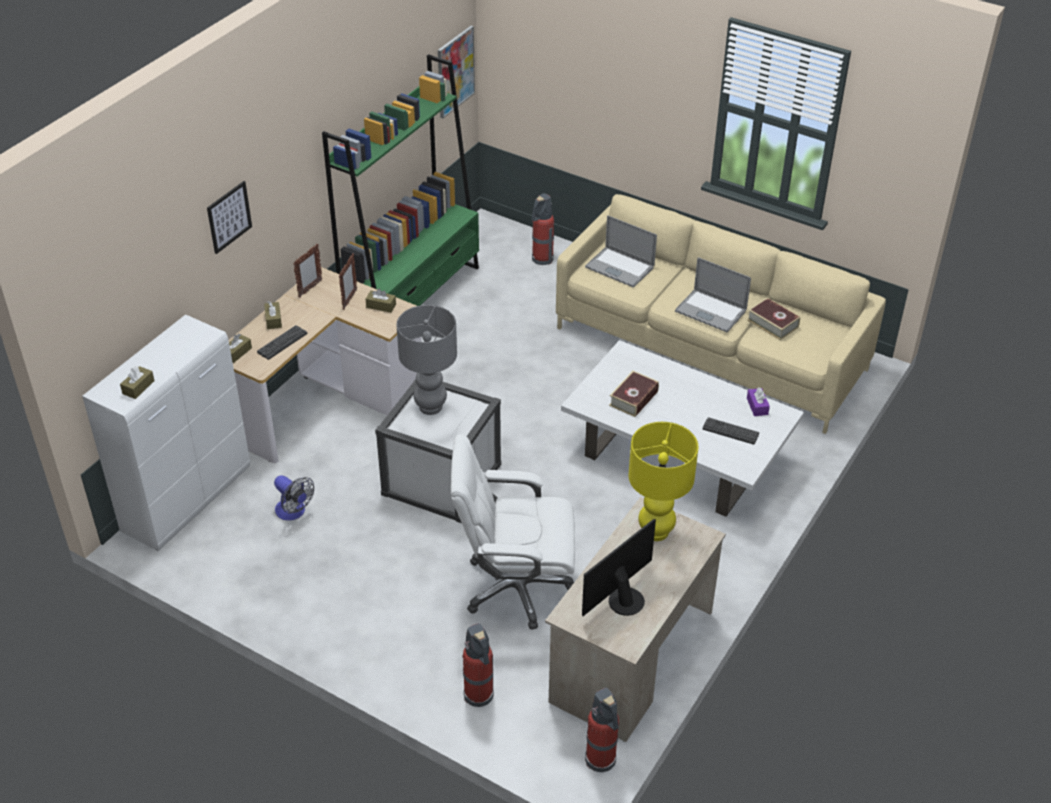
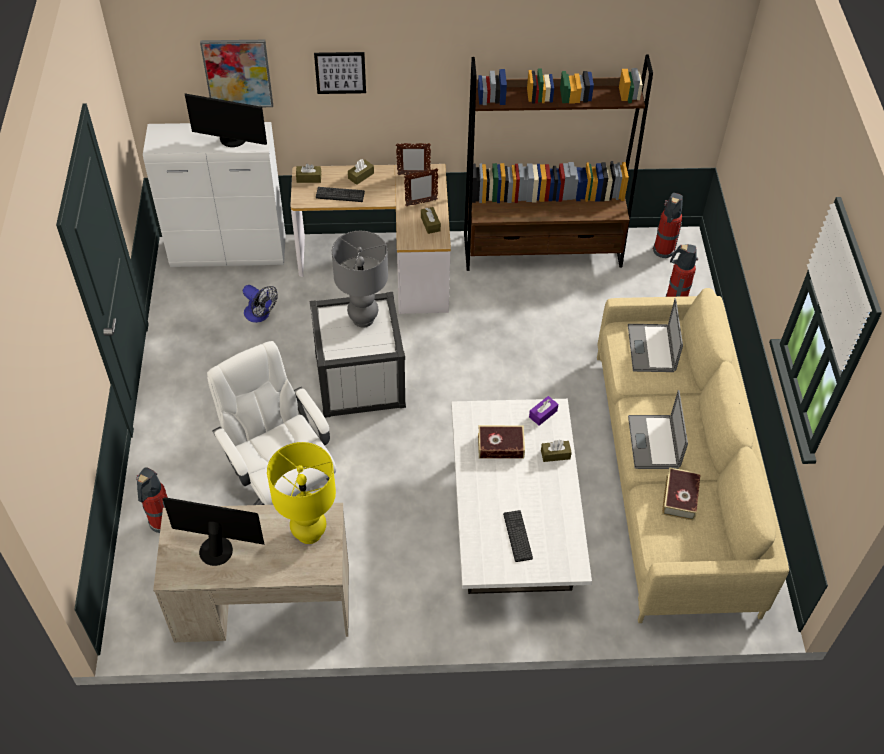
camera: 55 degrees right, 10 degrees up
brown tissue box [120,366,154,399] -> brown tissue box moved to [541,440,572,462]
fan [274,475,314,521] -> fan turned 60 degrees counterclockwise [243,285,278,323]
green bookcase [322,54,479,306] -> brown bookcase [464,54,653,271]
picture [438,26,475,118] -> picture moved to [200,40,273,107]
fire extinguisher [585,688,619,772] -> fire extinguisher moved to [653,193,683,258]
purple tissue box [747,387,770,416] -> purple tissue box moved to [529,396,558,426]
none -> monitor [184,93,267,147]

